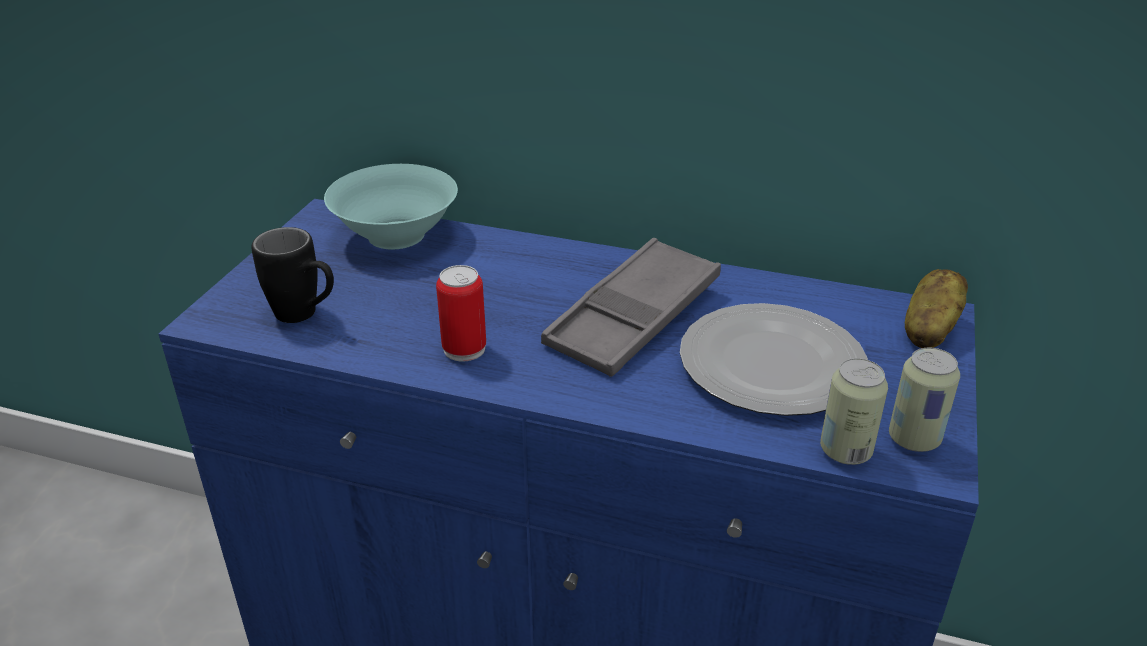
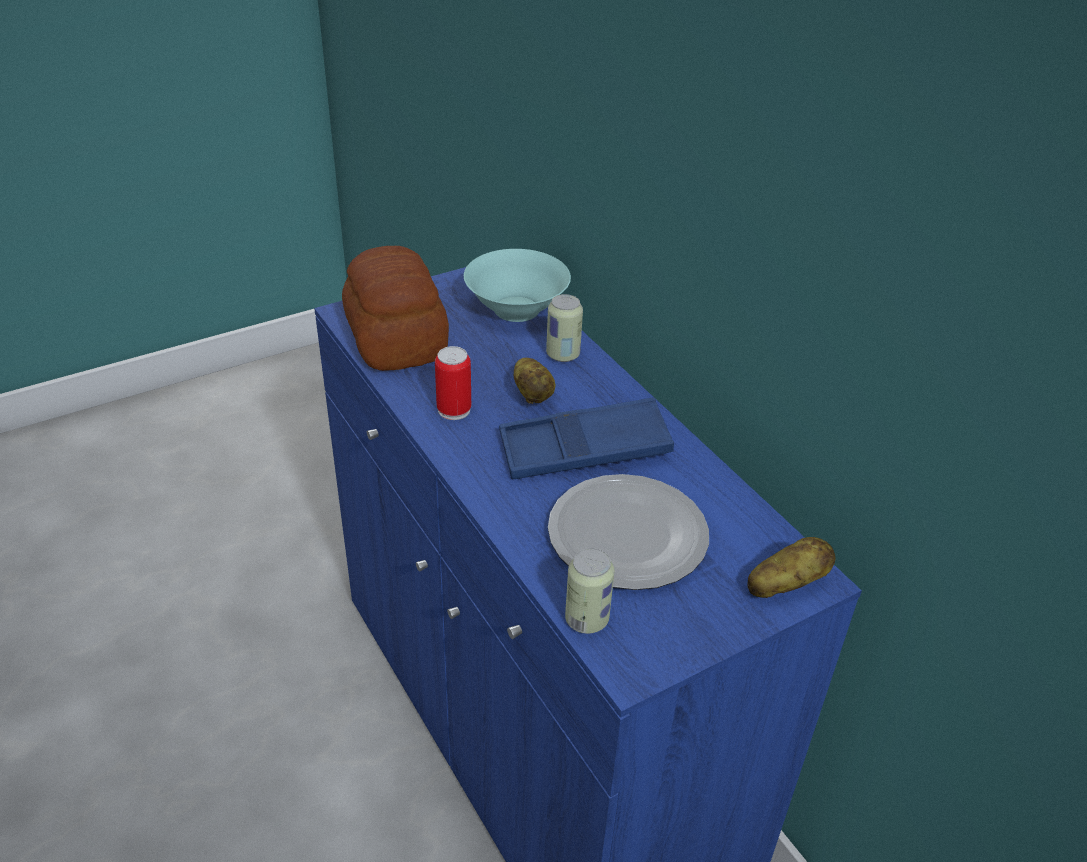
camera: 40 degrees right, 5 degrees up
black mug [252,227,334,323] -> bread [342,246,449,371]
grey tray [541,238,721,377] -> blue tray [499,397,674,479]
can [889,347,960,452] -> can moved to [546,294,583,362]
none -> potato [514,358,555,404]

